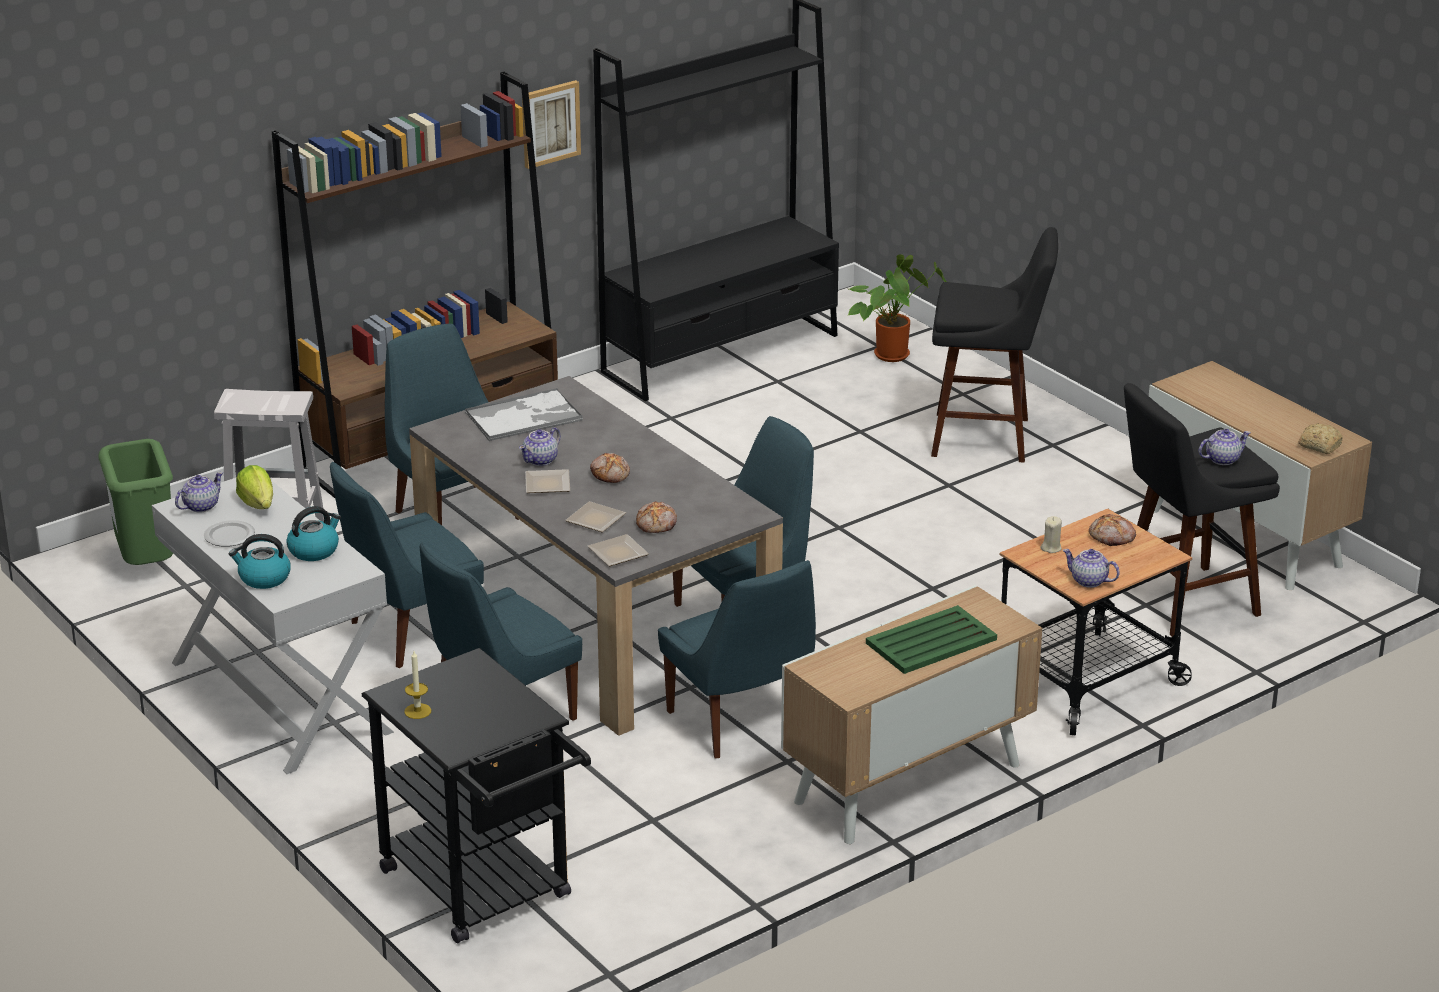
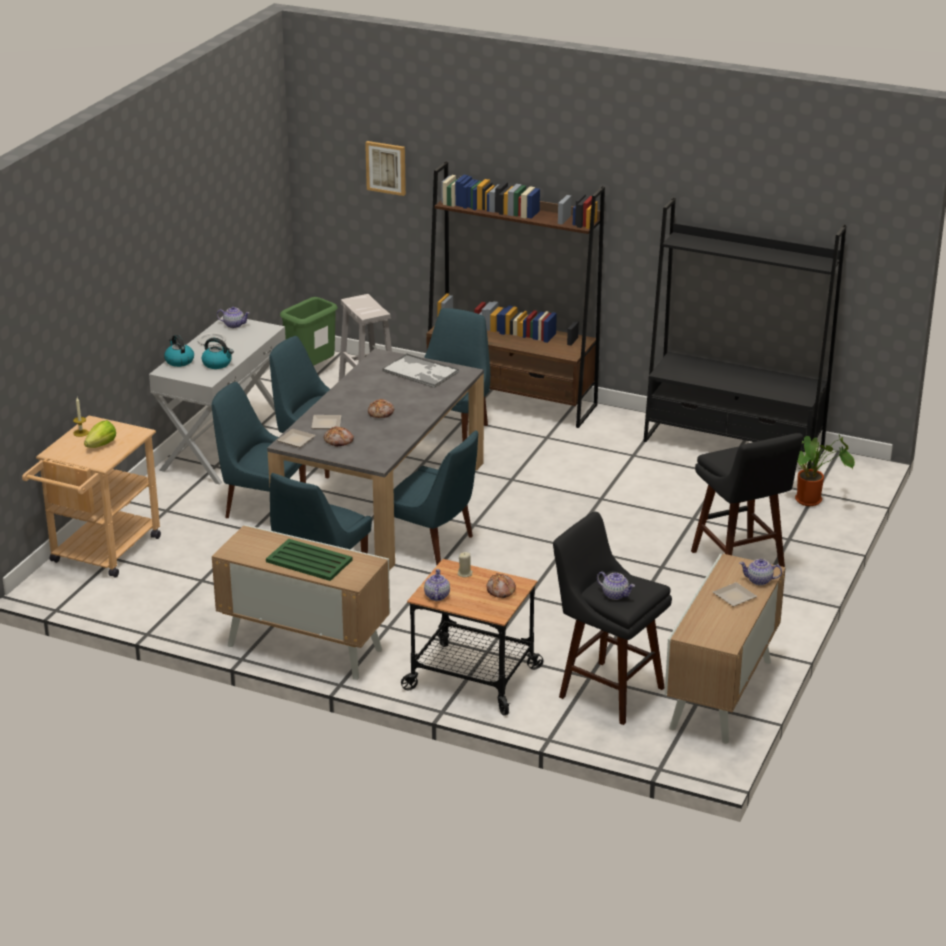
camera: 60 degrees right, 0 degrees up
lettuce [236,465,273,509] -> lettuce moved to [84,420,116,448]
black cart [362,648,591,943] -> beige cart [22,416,161,578]
teapot [519,427,561,466] -> teapot moved to [739,559,782,585]
picture [522,80,581,169] -> picture moved to [365,141,406,196]
plate [525,469,570,493] -> plate moved to [713,582,757,607]
bread [1299,423,1343,454] -> none

